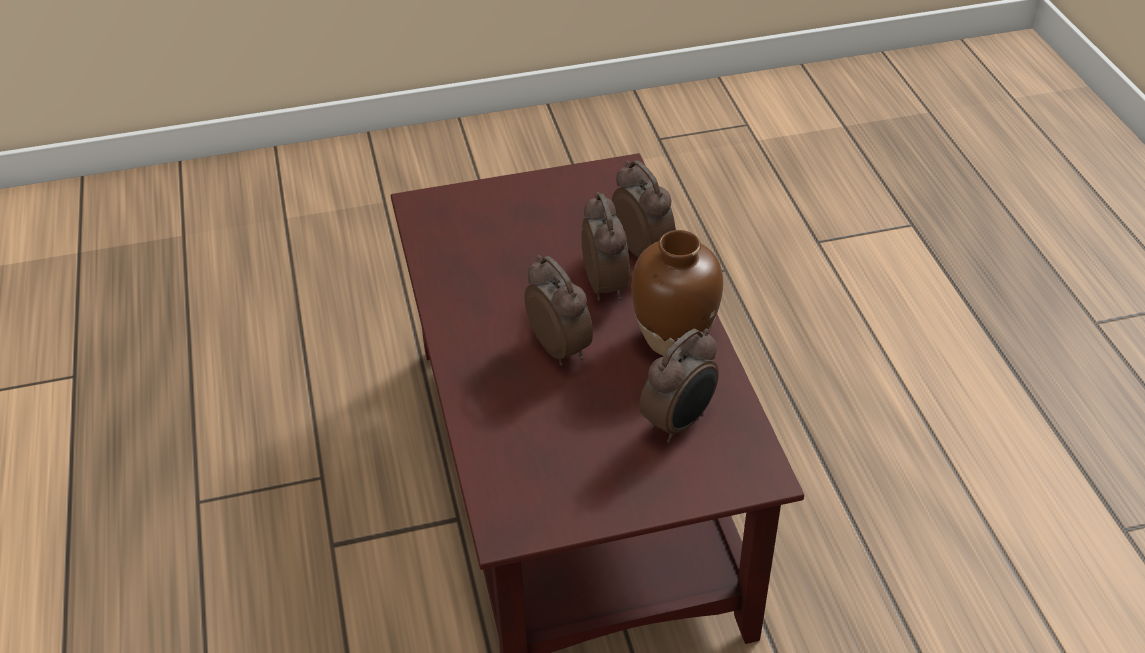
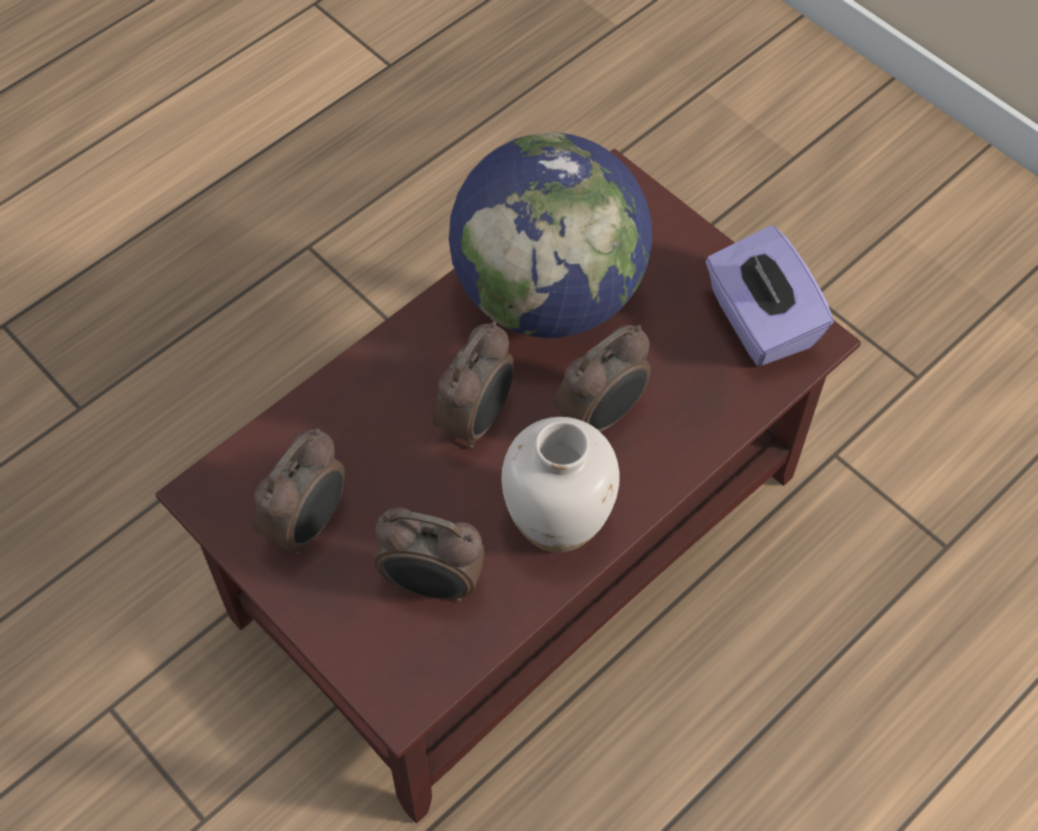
camera: 60 degrees right, 15 degrees up
alarm clock [612,160,675,257] -> alarm clock moved to [252,428,345,555]
brown vase [631,230,723,356] -> white vase [501,417,620,553]
none -> globe [449,133,652,338]
none -> purple tissue box [705,225,834,366]

